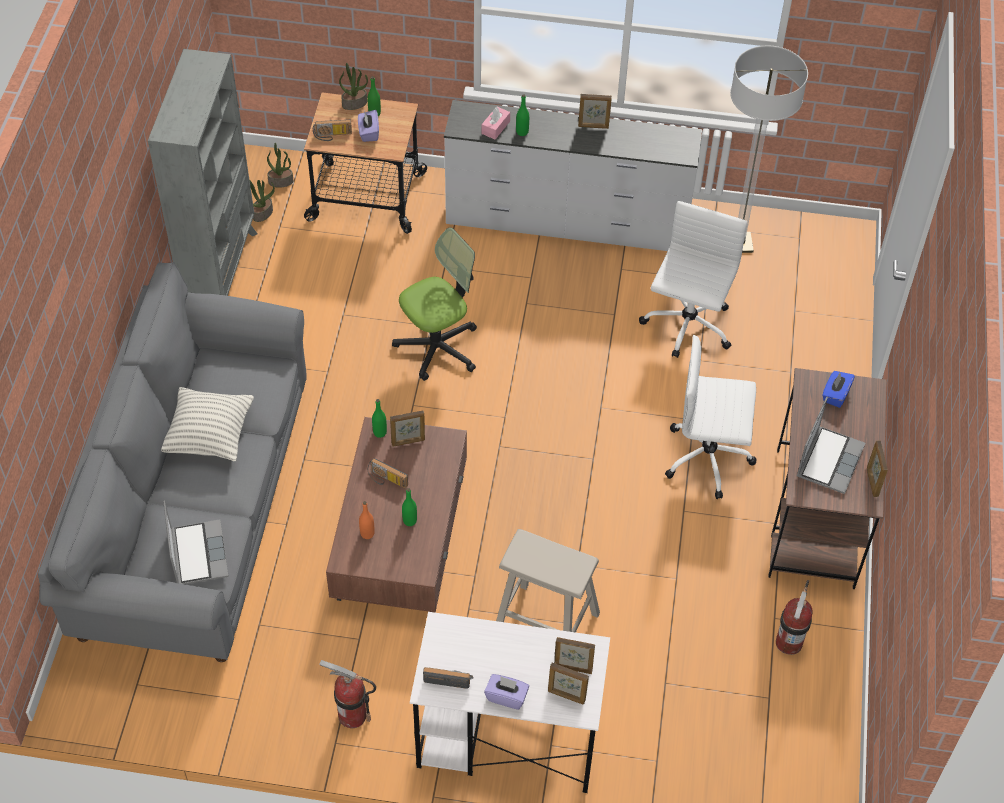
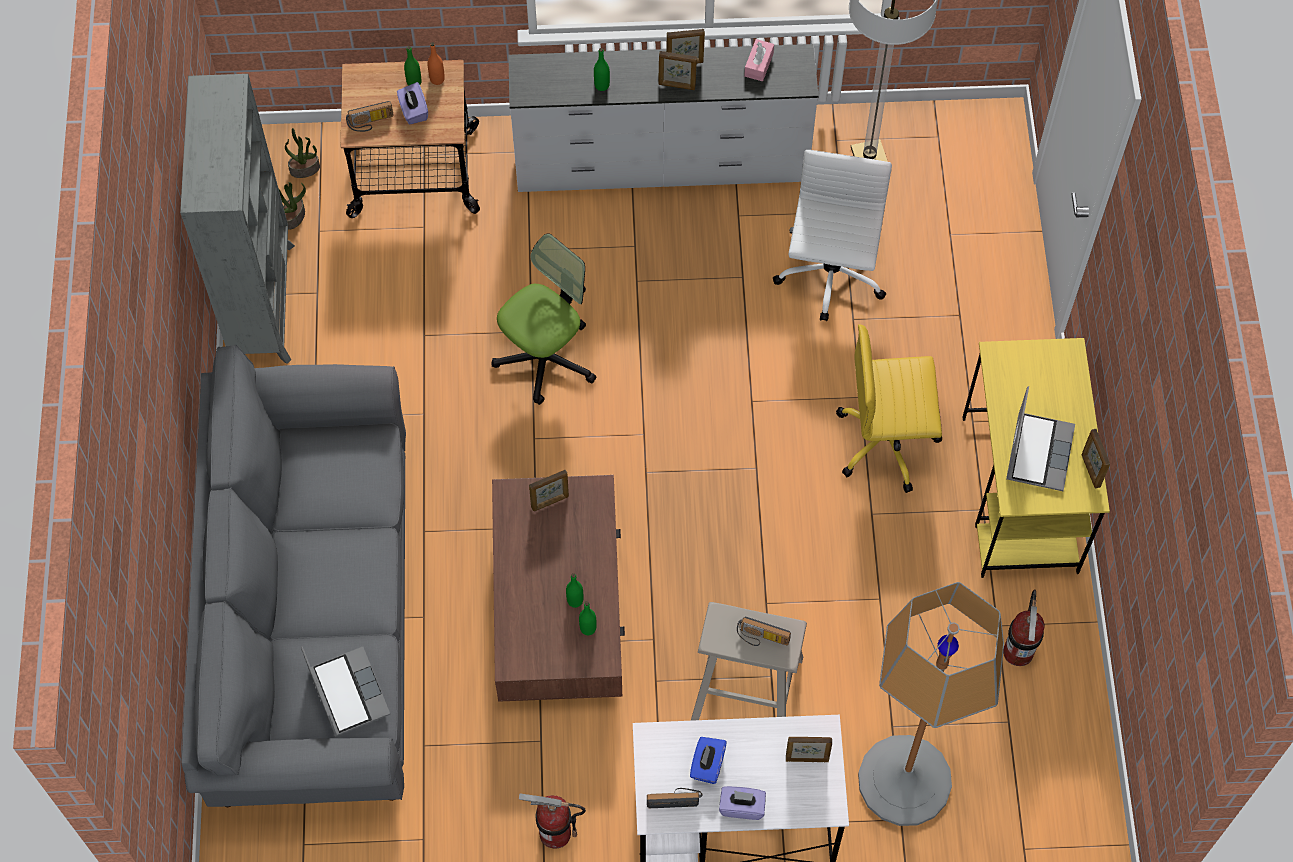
camera: 10 degrees left, 10 degrees up
pillow [161,387,254,461] -> none
potted plant [339,63,368,110] -> none
orange bottle [359,501,375,539] -> orange bottle moved to [428,42,445,85]
radio [368,458,408,489] -> radio moved to [737,616,791,646]
green bottle [372,399,387,438] -> green bottle moved to [579,602,597,635]
pink tissue box [482,106,510,139] -> pink tissue box moved to [744,39,774,81]
picture frame [548,663,589,704] -> picture frame moved to [658,51,697,90]
white office chair [665,335,756,499] -> yellow office chair [836,324,942,493]
brown desk [768,368,886,589] -> yellow desk [962,338,1110,578]
blue tissue box [822,371,855,408] -> blue tissue box moved to [690,737,727,784]
none -> floor lamp [858,582,1004,826]

